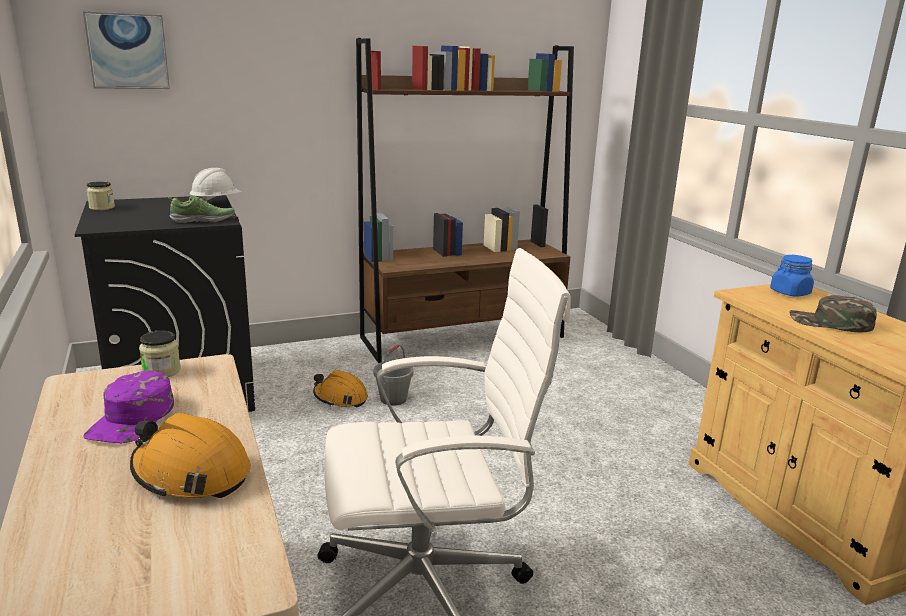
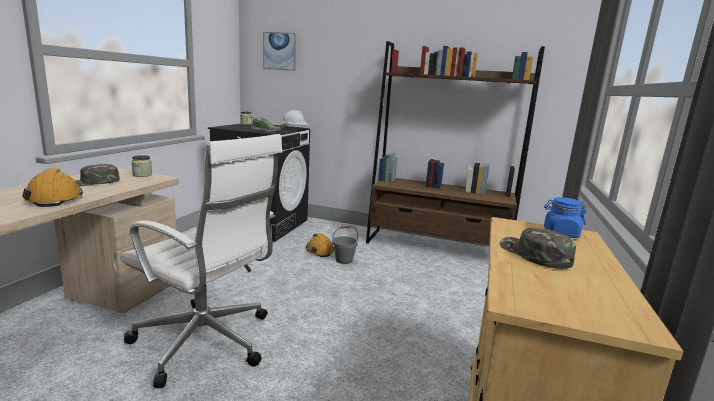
camera: 40 degrees right, 5 degrees down
purple cap [83,370,174,443] -> green cap [74,164,120,187]

